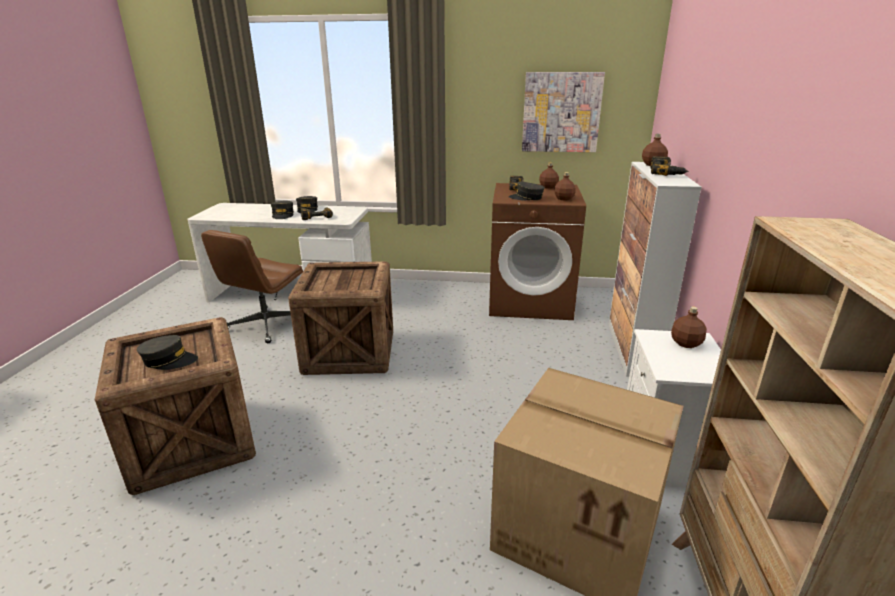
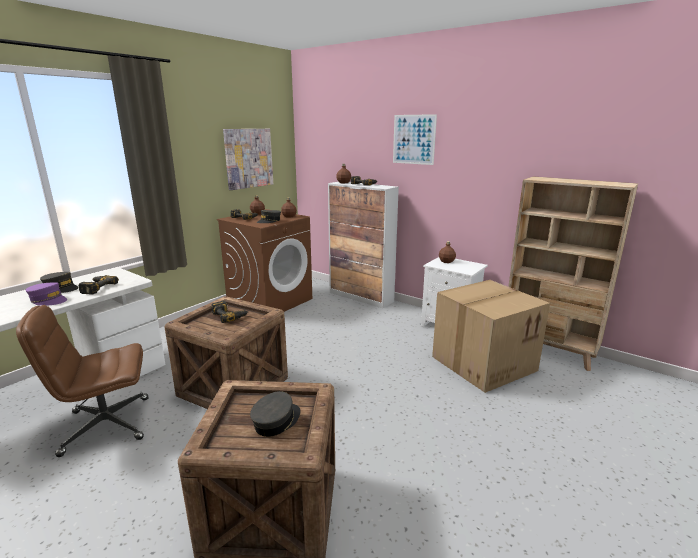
camera: 60 degrees left, 5 degrees down
brown office chair [201,230,303,343] -> brown office chair turned 105 degrees clockwise [16,305,148,457]
grey cap [271,201,294,219] -> purple cap [26,282,67,306]
none -> power drill [211,301,249,323]
none -> picture [393,114,437,165]

